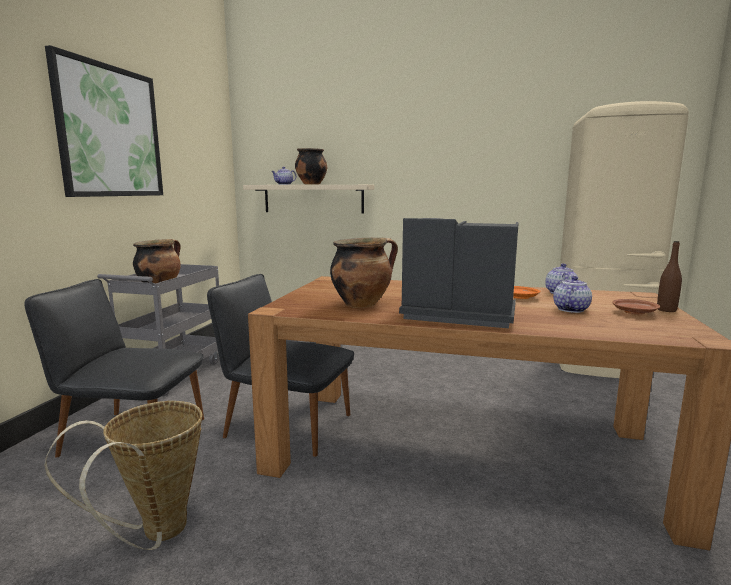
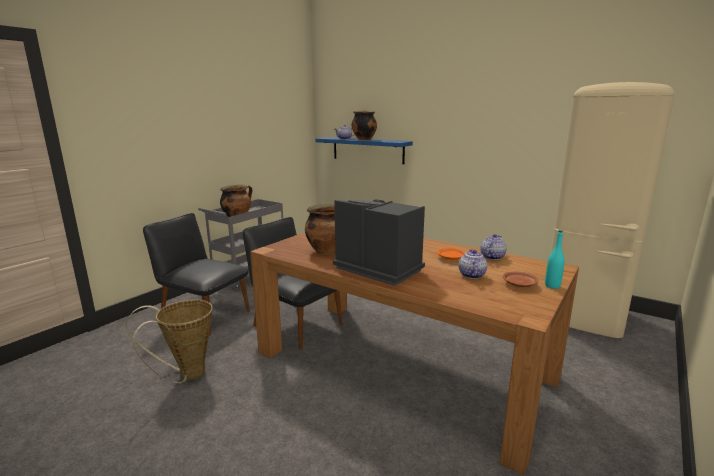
camera: 20 degrees right, 5 degrees up
picture [45,45,163,197] -> none
beige shelf [243,185,374,213] -> blue shelf [315,137,413,164]
teapot [553,276,592,313] -> teapot turned 45 degrees counterclockwise [459,249,487,279]
brown bottle [657,241,682,312] -> turquoise bottle [545,230,565,289]

